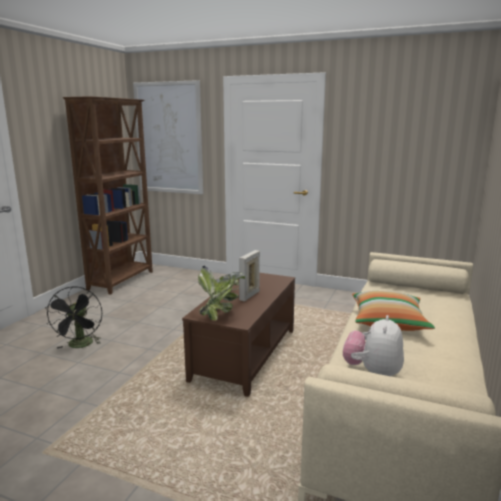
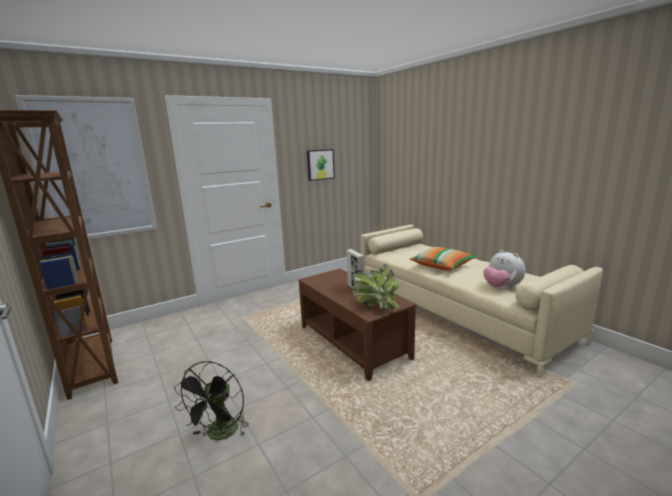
camera: 55 degrees left, 0 degrees up
black fan [45,286,102,348] -> black fan turned 75 degrees clockwise [174,361,249,440]
none -> picture [307,149,335,181]

